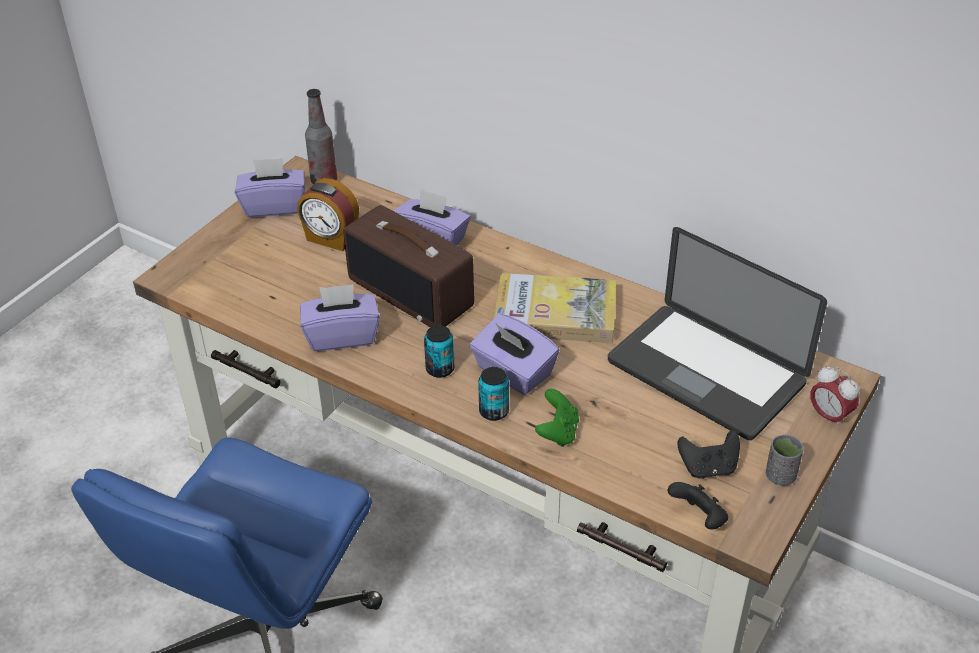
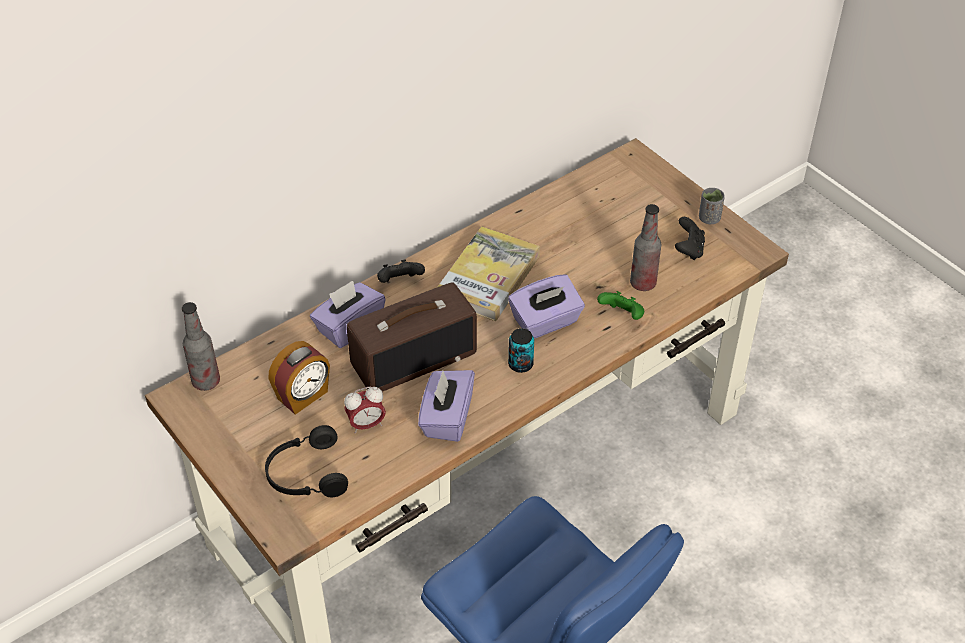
camera: 70 degrees left, 5 degrees up
purple tissue box [235,158,305,217] -> none
can [478,367,509,421] -> none
laptop [608,227,827,440] -> none
black game controller [668,482,728,530] -> black game controller moved to [377,260,425,283]
alarm clock [810,366,859,429] -> alarm clock moved to [344,387,386,433]
none -> black headphones [265,425,348,497]
none -> bottle [630,204,661,291]

